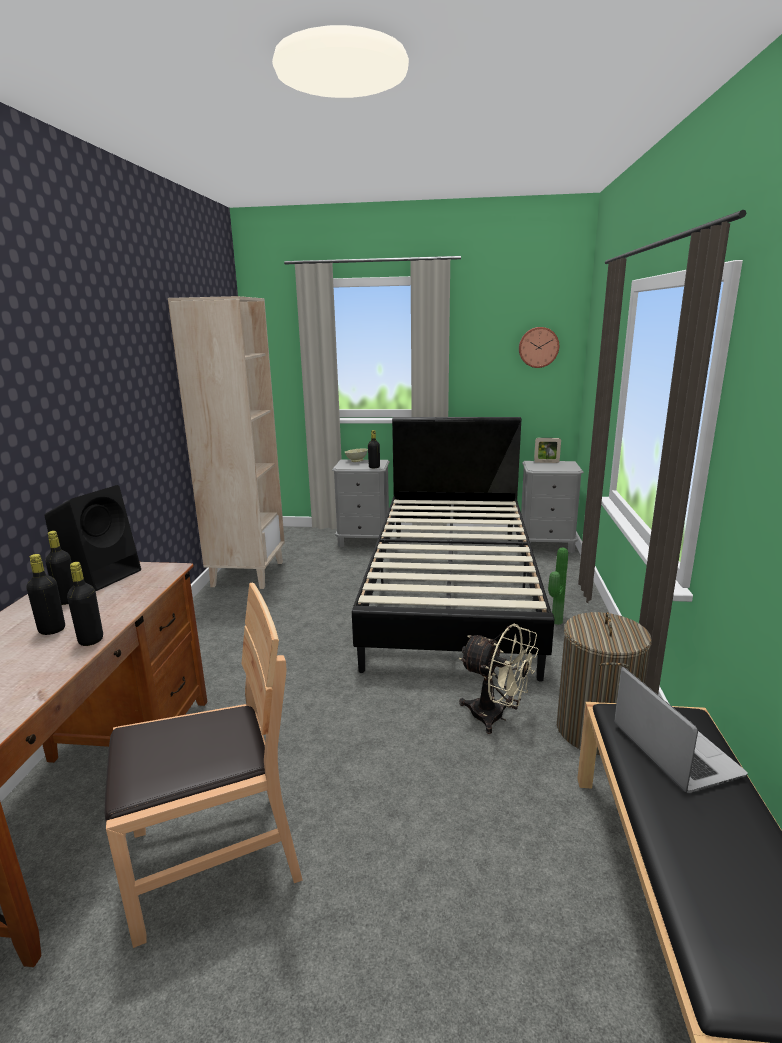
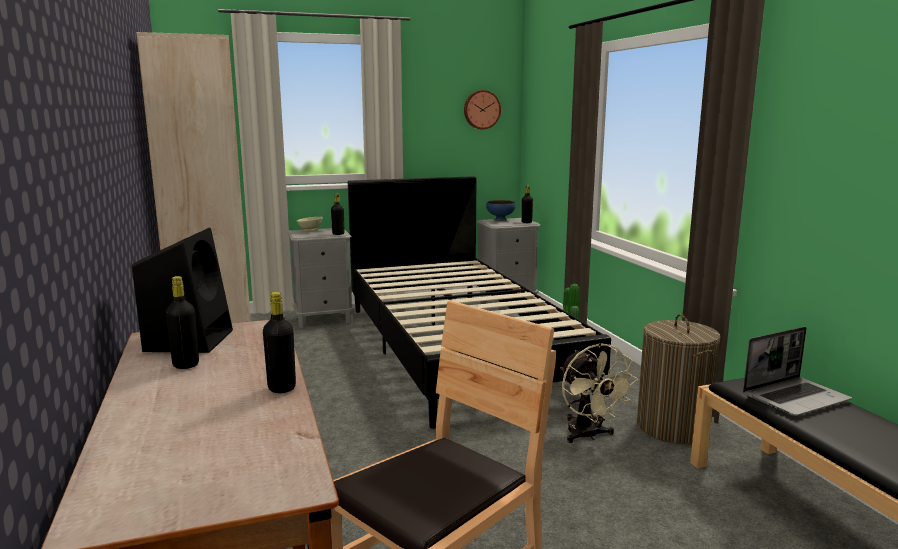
camera: 25 degrees left, 5 degrees down
black bottle [26,554,65,635] -> black bottle moved to [521,185,533,223]
beige fan [459,624,539,734] -> beige fan turned 60 degrees clockwise [560,343,638,443]
picture frame [534,438,561,463] -> blue bowl [486,200,516,221]
laptop [614,667,748,793] -> laptop turned 105 degrees clockwise [743,327,852,416]

